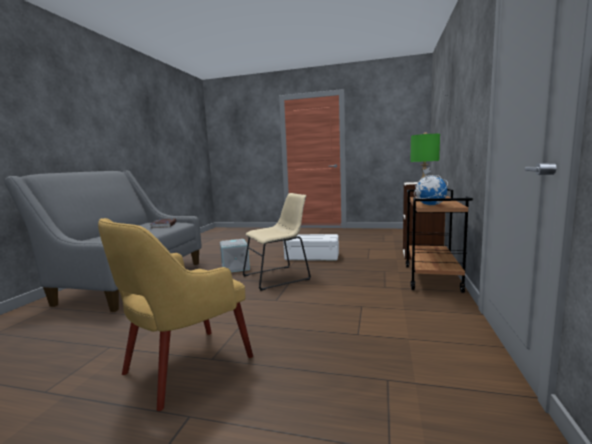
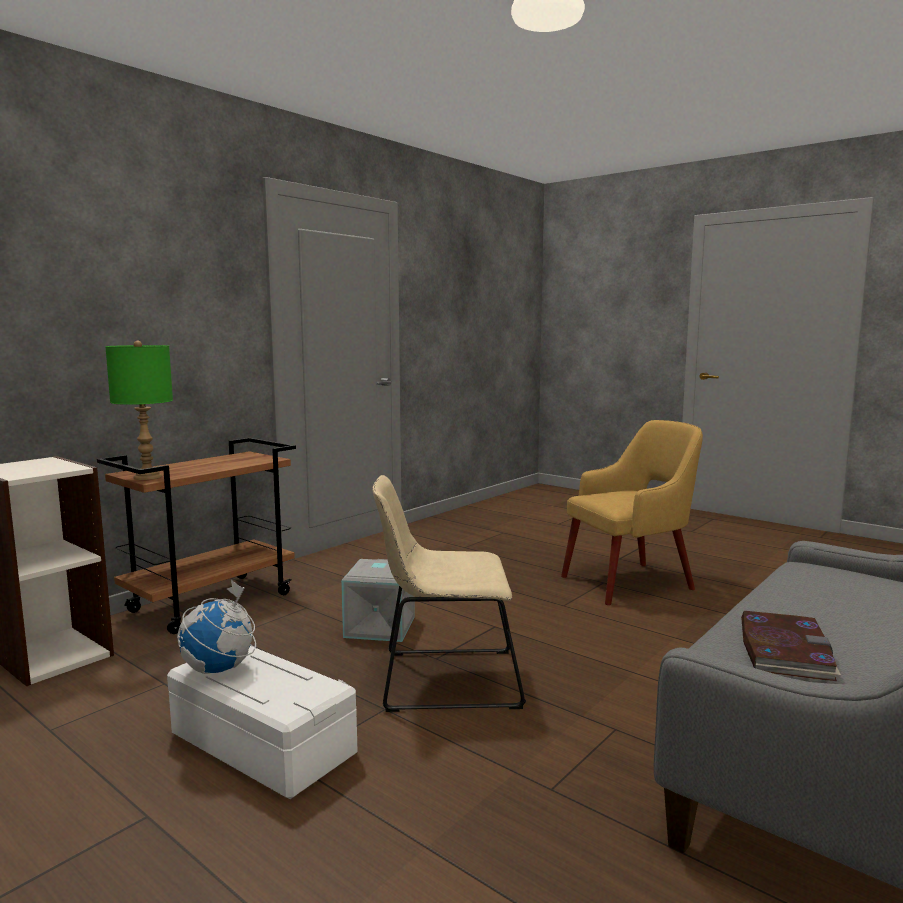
camera: 155 degrees left, 0 degrees up
grey storage box [220,239,250,272] -> grey storage box moved to [341,559,415,642]
globe [414,167,448,205] -> globe moved to [177,580,256,674]

